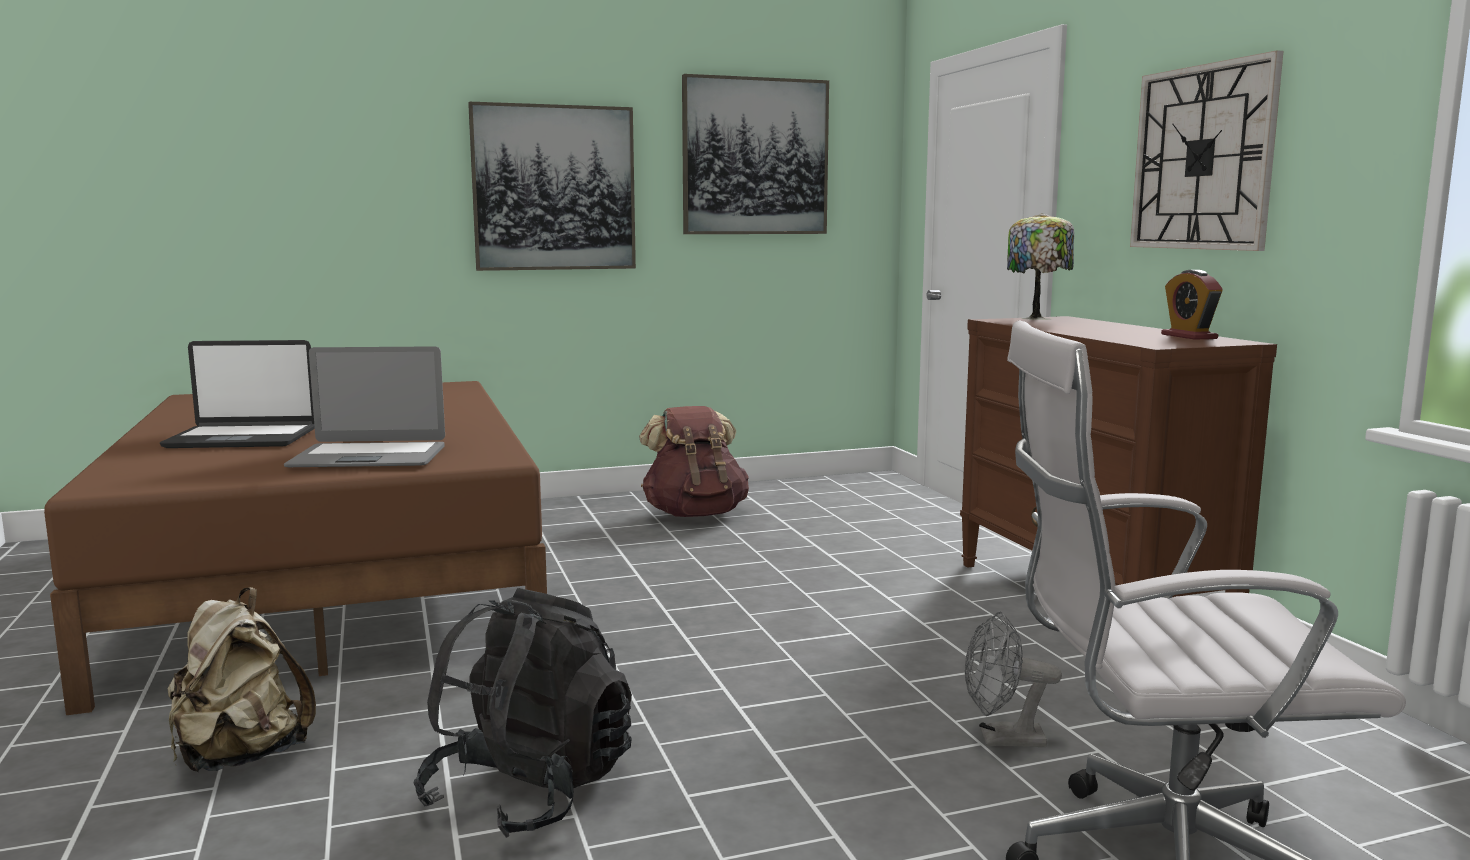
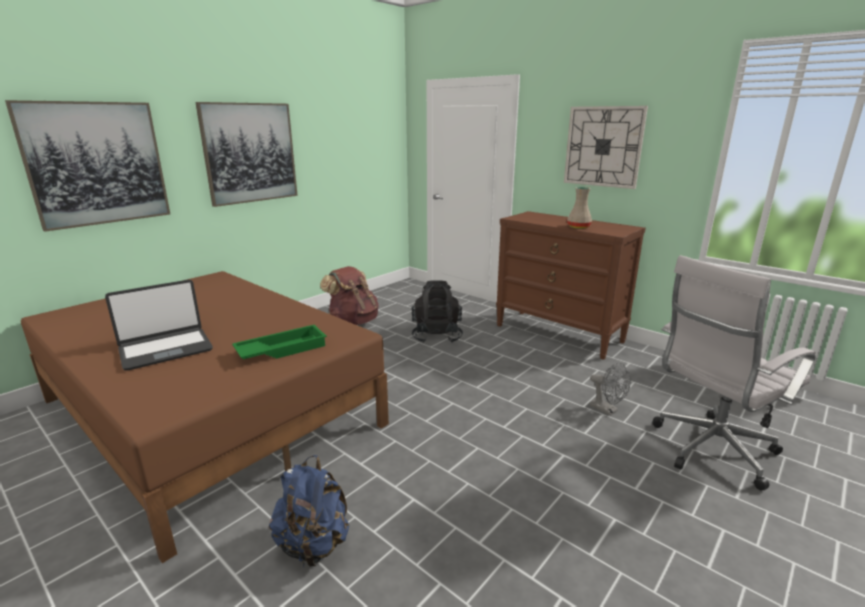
camera: 30 degrees left, 10 degrees up
beige backpack [168,587,316,772] -> blue backpack [269,455,349,567]
laptop [284,346,445,467] -> green tray [232,325,327,359]
black backpack [414,588,632,838] -> black backpack moved to [412,280,463,343]
picture [682,74,829,234] -> picture moved to [5,100,170,232]
grey fan [965,612,1062,747] -> grey fan turned 105 degrees counterclockwise [589,362,631,416]
table lamp [1007,213,1074,320] -> none
alarm clock [1161,270,1223,340] -> none
none -> beige vase [567,187,592,229]

